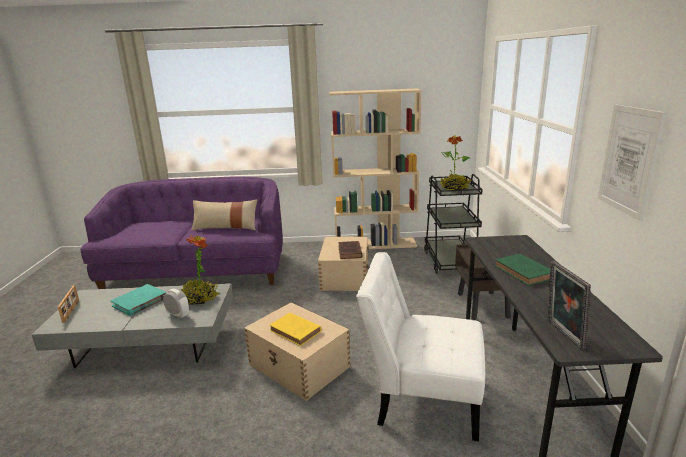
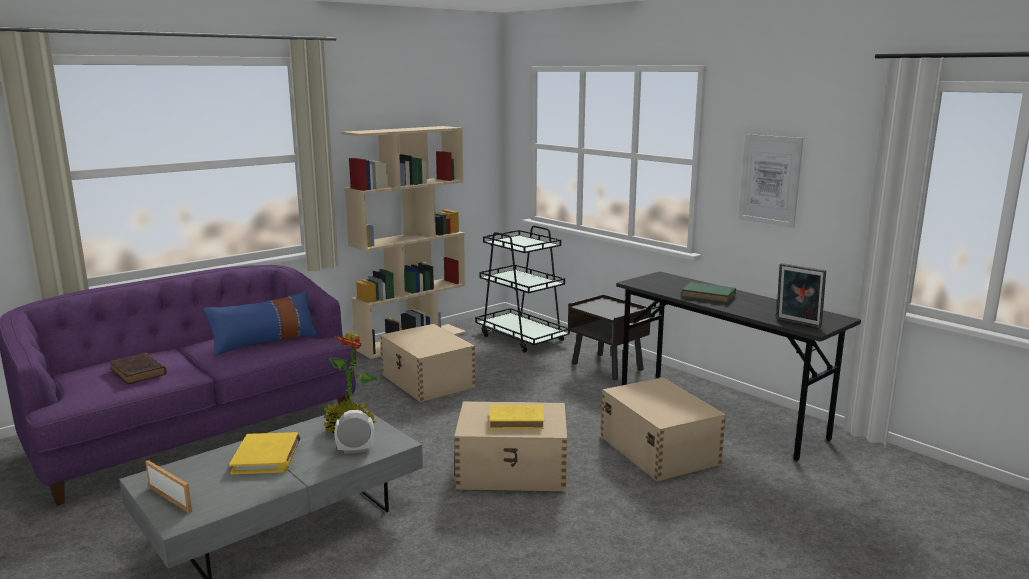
camera: 40 degrees left, 5 degrees down
turquoise book [110,284,167,316] -> yellow book [229,432,301,474]
beige pillow [192,200,257,230] -> blue pillow [203,291,318,356]
brown book [338,241,363,259] -> brown book moved to [109,353,167,384]
white chair [356,252,485,441] -> beige storage box [601,378,726,482]
potted plant [440,135,472,190] -> none

